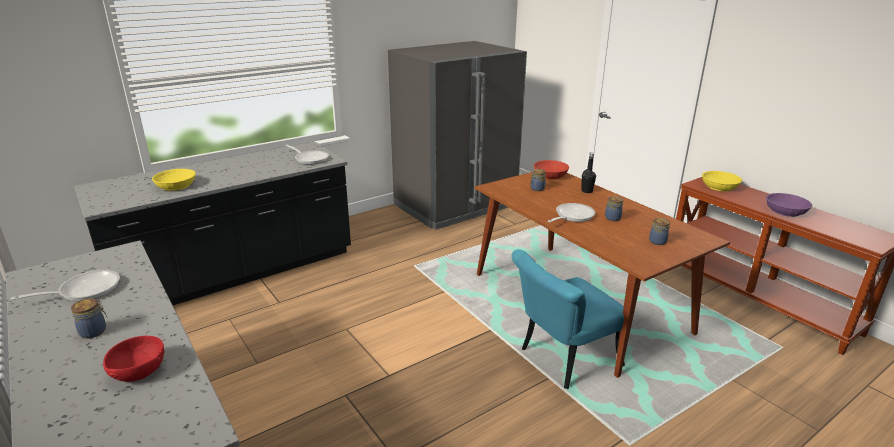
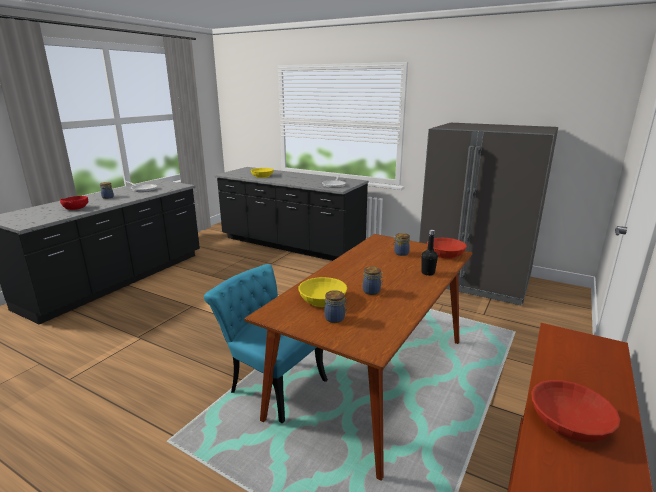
camera: 65 degrees right, 5 degrees down
frying pan [548,203,595,222] -> none
yellow bowl [702,171,742,191] -> yellow bowl moved to [298,277,347,307]
purple bowl [766,193,812,217] -> red bowl [531,380,621,442]

